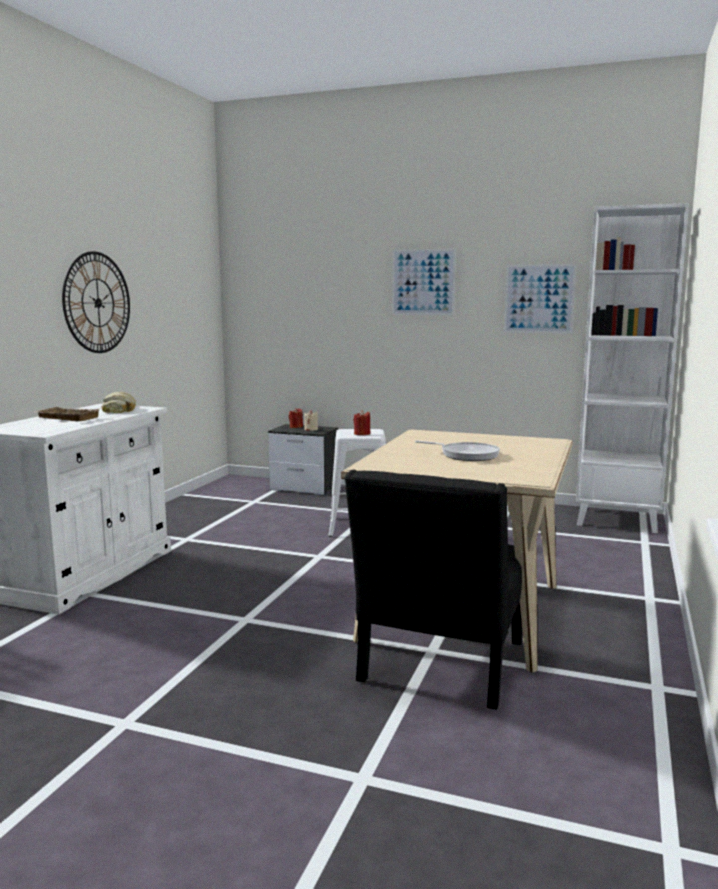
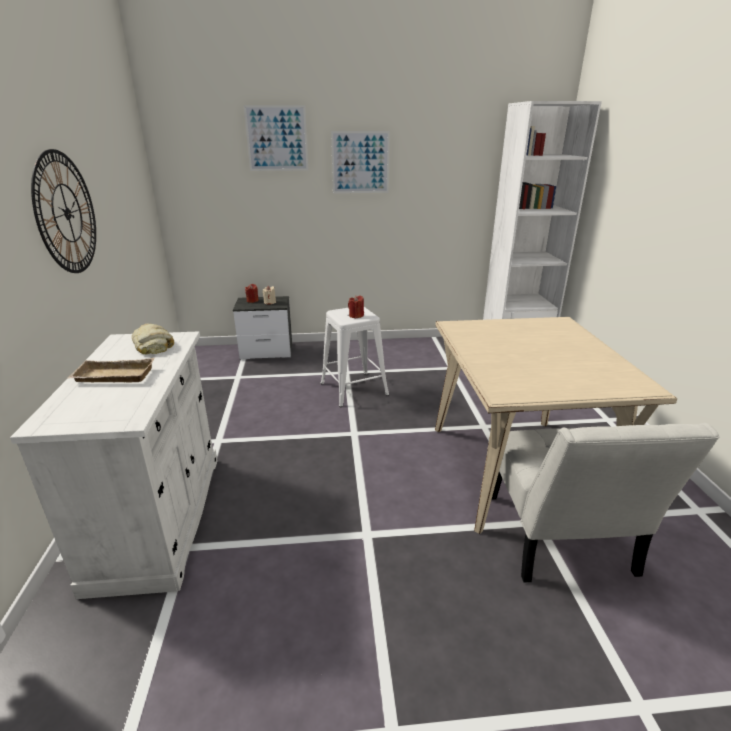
camera: 25 degrees left, 15 degrees up
black chair [345,469,522,710] -> white chair [491,423,720,583]
frying pan [415,441,500,461] -> none
picture [504,264,576,334] -> picture moved to [244,105,308,171]

